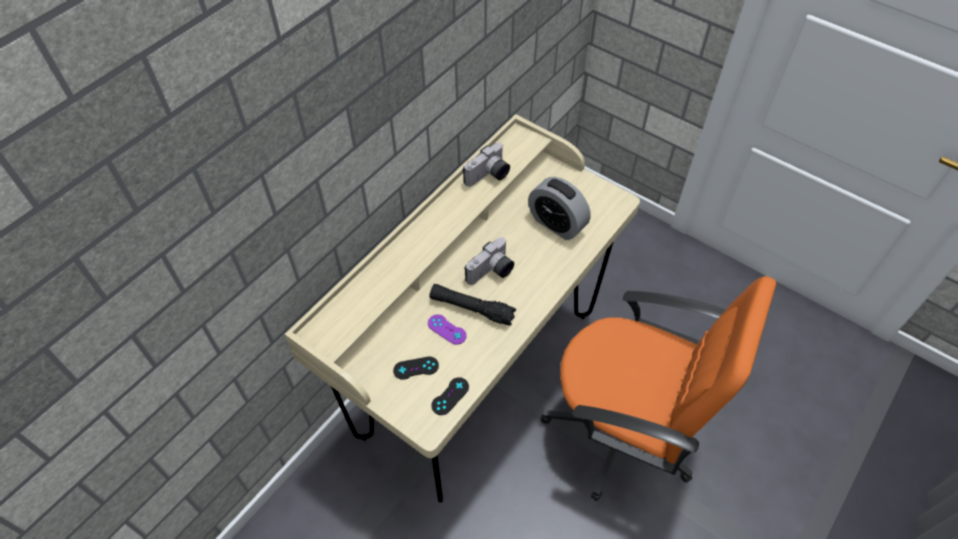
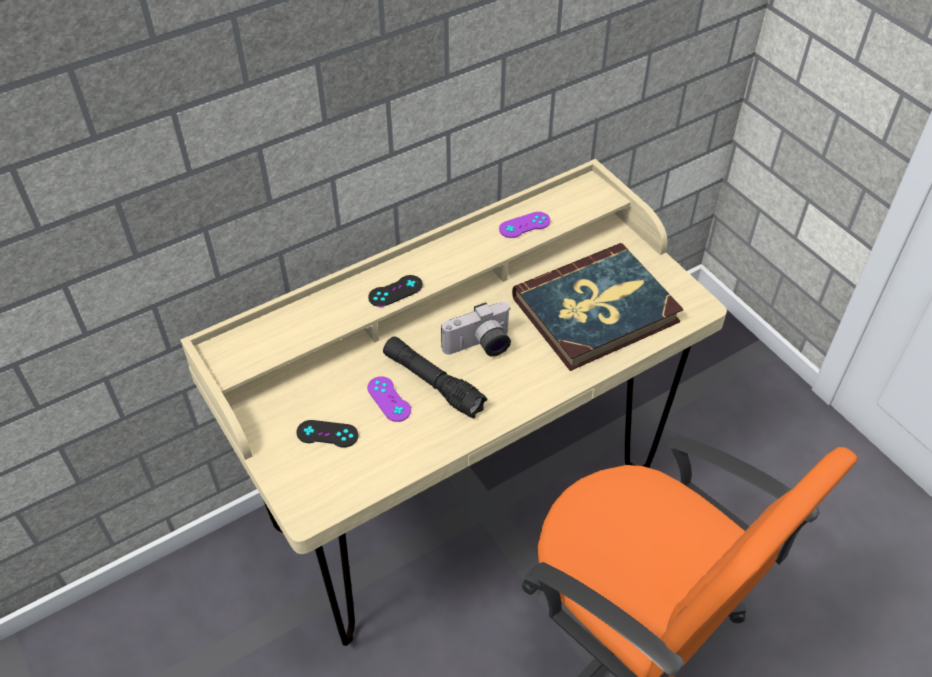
camera: 20 degrees right, 5 degrees down
black game controller [431,377,469,415] -> black game controller moved to [368,275,423,307]
camera [463,142,510,187] -> purple game controller [499,212,551,238]
alarm clock [528,177,591,240] -> book [512,243,683,371]

